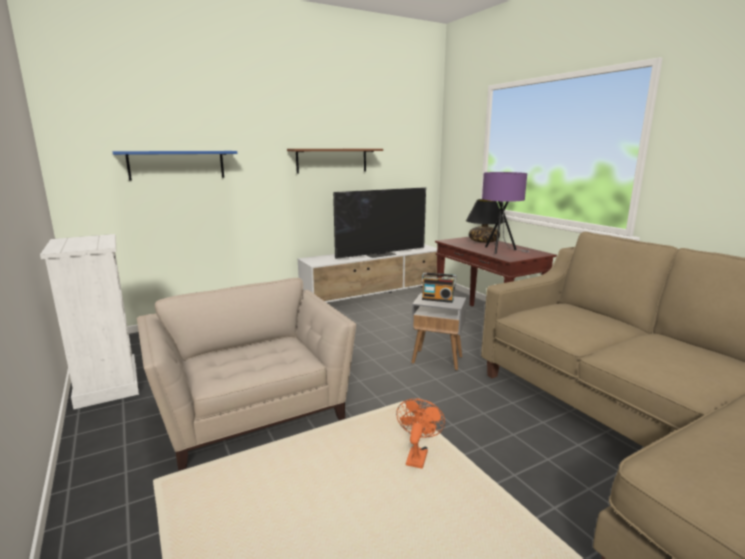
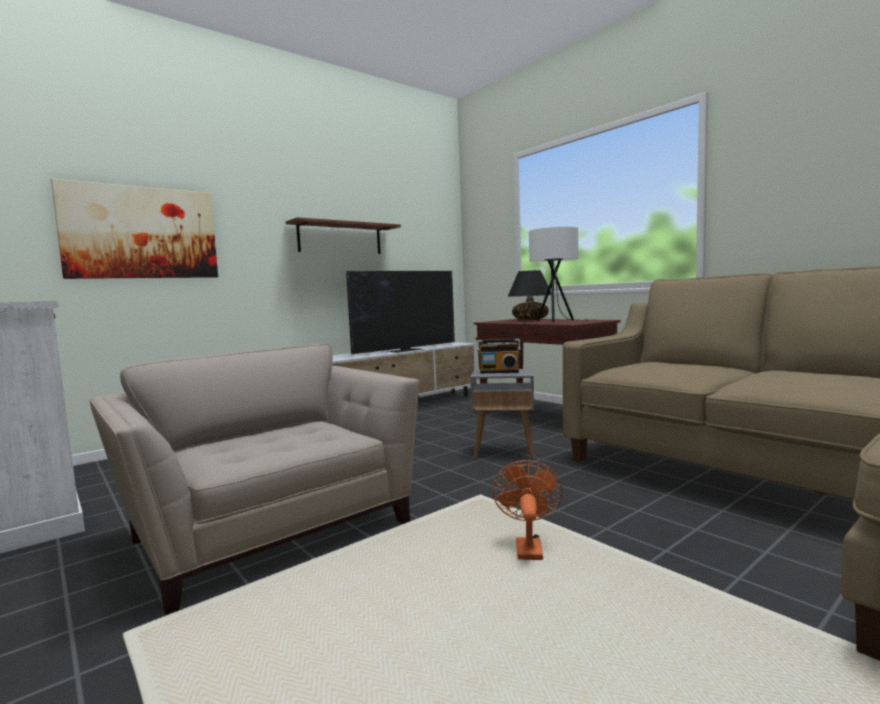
camera: 10 degrees left, 10 degrees down
blue shelf [113,151,237,181] -> picture [51,179,218,279]
purple table lamp [482,172,530,254] -> white table lamp [529,227,589,322]

